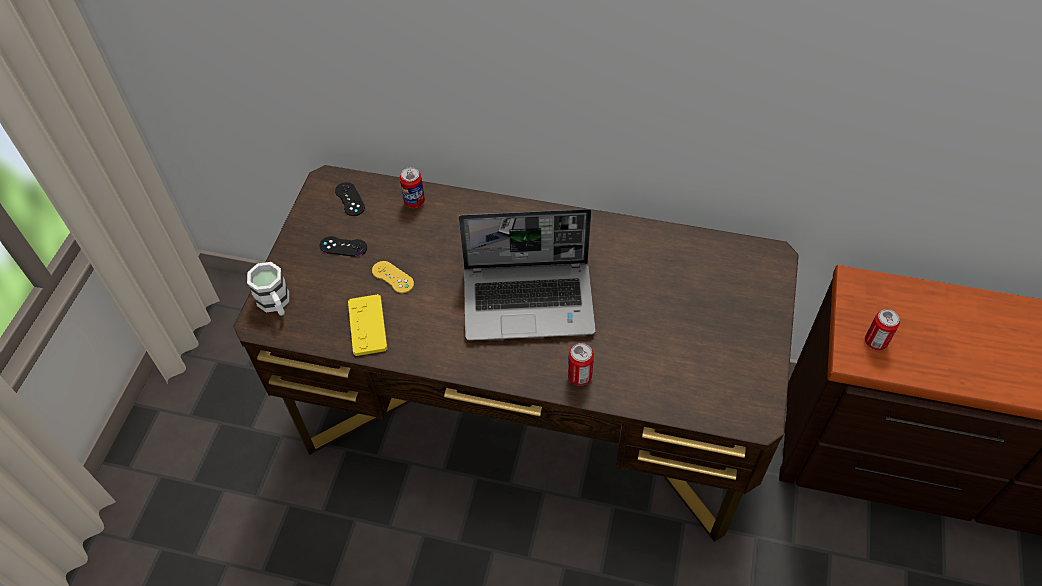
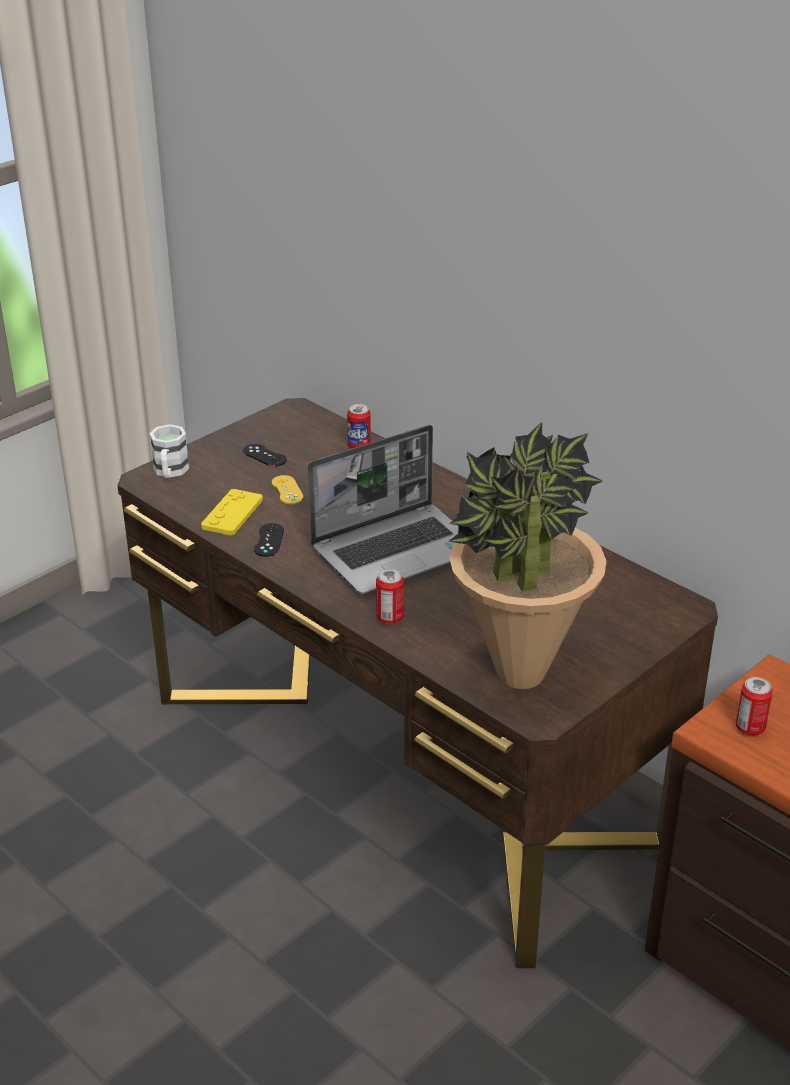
camera: 30 degrees right, 20 degrees down
black game controller [335,182,365,216] -> black game controller moved to [254,523,284,557]
laptop [459,209,596,341] -> laptop turned 60 degrees counterclockwise [308,425,459,594]
none -> potted plant [448,422,607,689]

